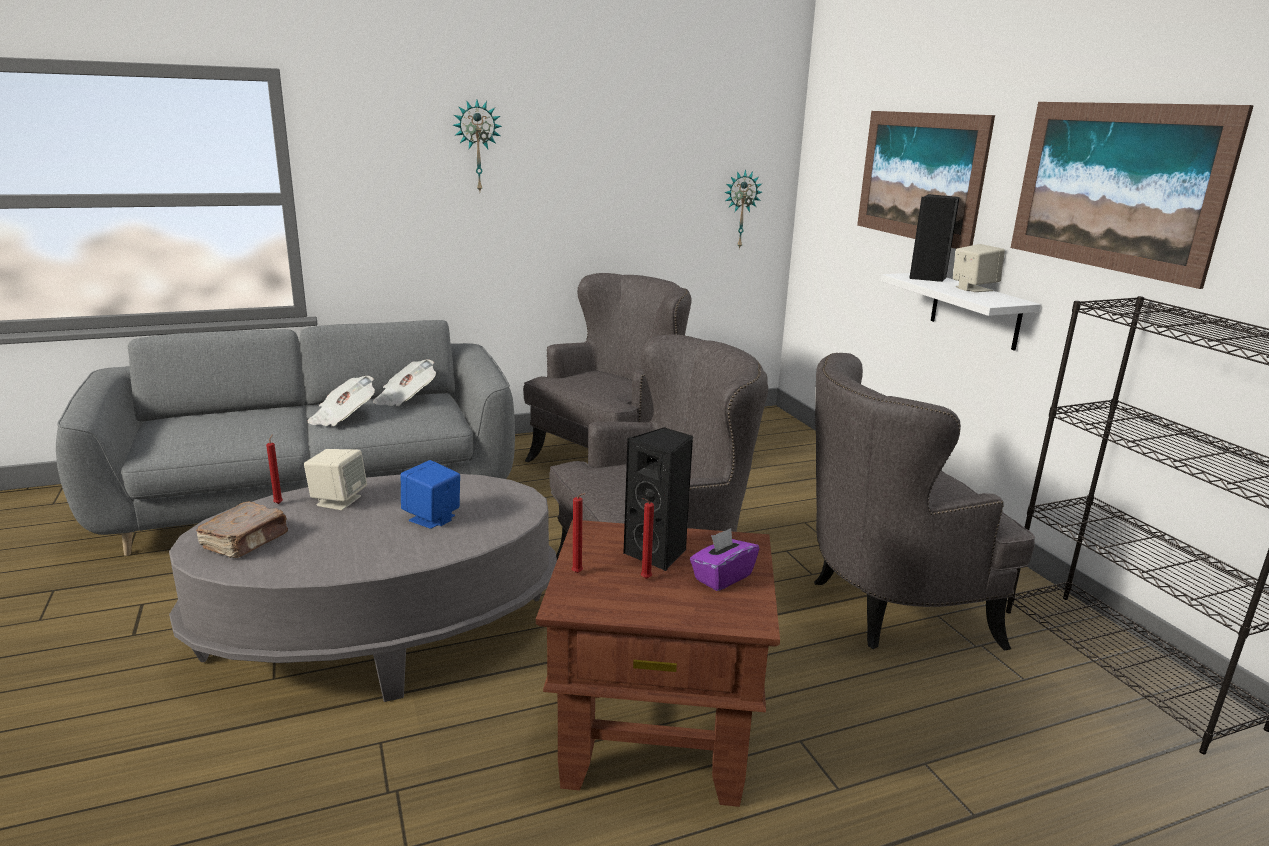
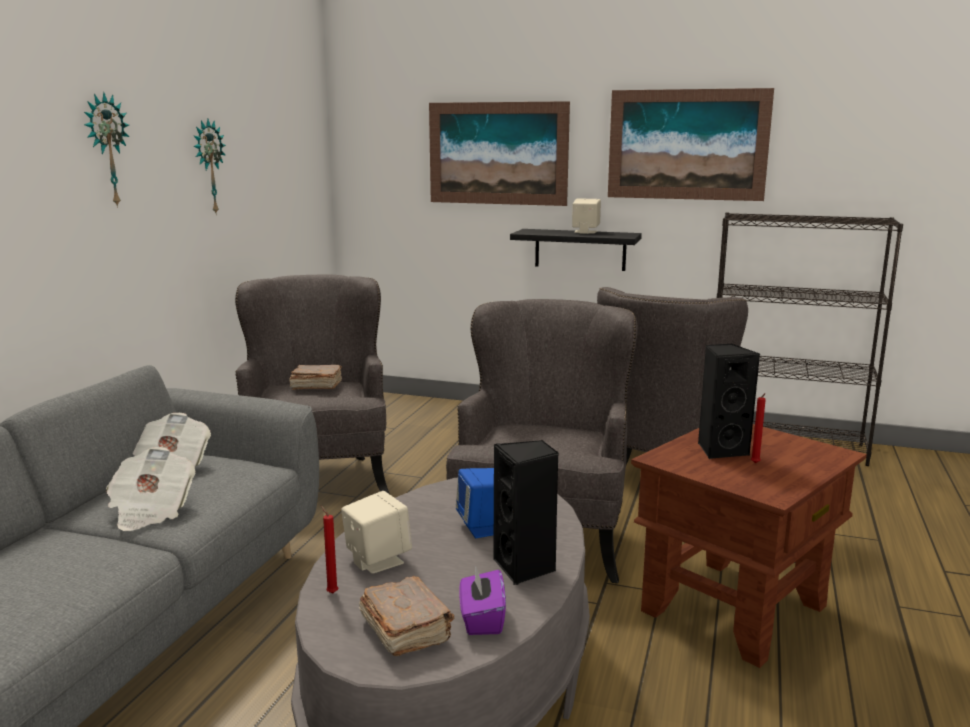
camera: 50 degrees left, 5 degrees down
red candle [572,493,585,573] -> none
purple tissue box [690,528,759,591] -> purple tissue box moved to [459,565,506,635]
wall clock [724,169,762,250] -> wall clock moved to [193,119,226,215]
white shelf [881,273,1041,351] -> black shelf [510,229,642,271]
black speaker [909,194,960,282] -> black speaker moved to [493,440,559,585]
none -> brown book [289,365,342,390]

